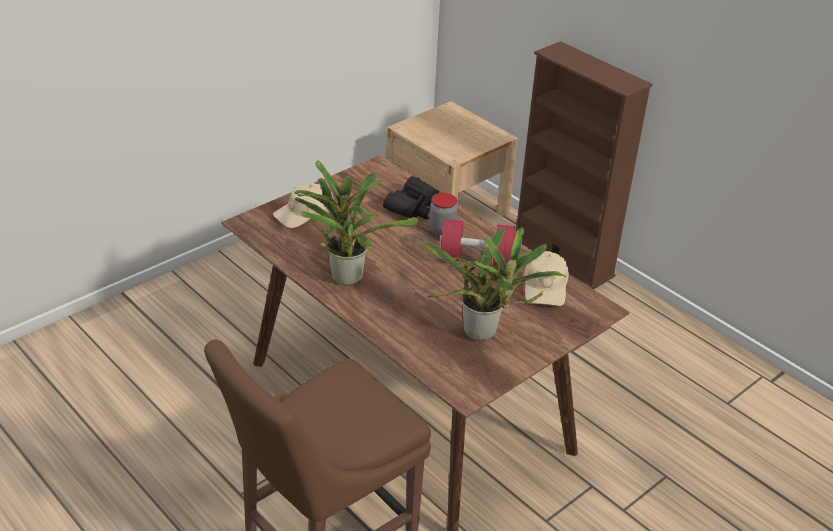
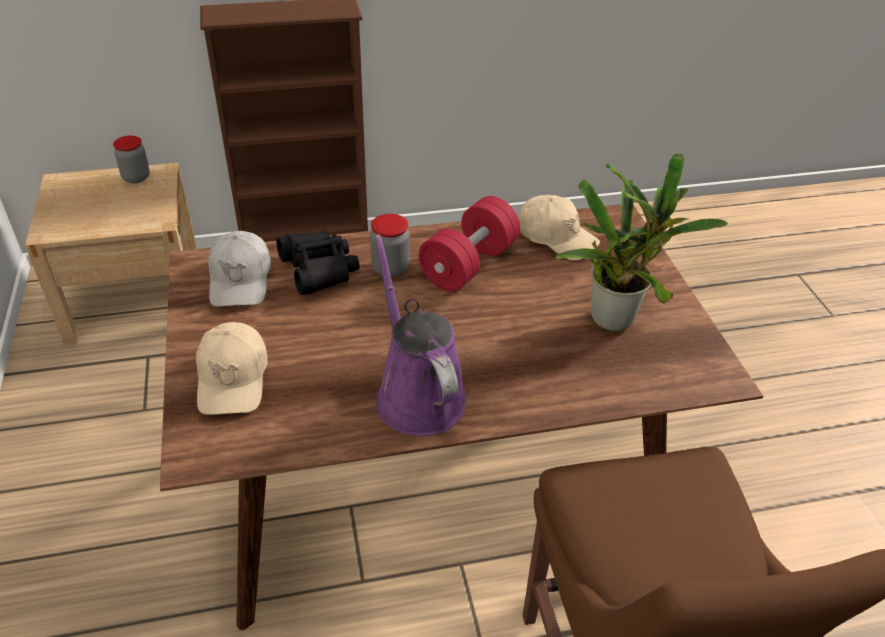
camera: 60 degrees left, 5 degrees up
potted plant [294,161,418,286] -> purple watering can [374,234,466,436]
none -> jar [113,136,150,183]
none -> white cap [208,231,271,307]

